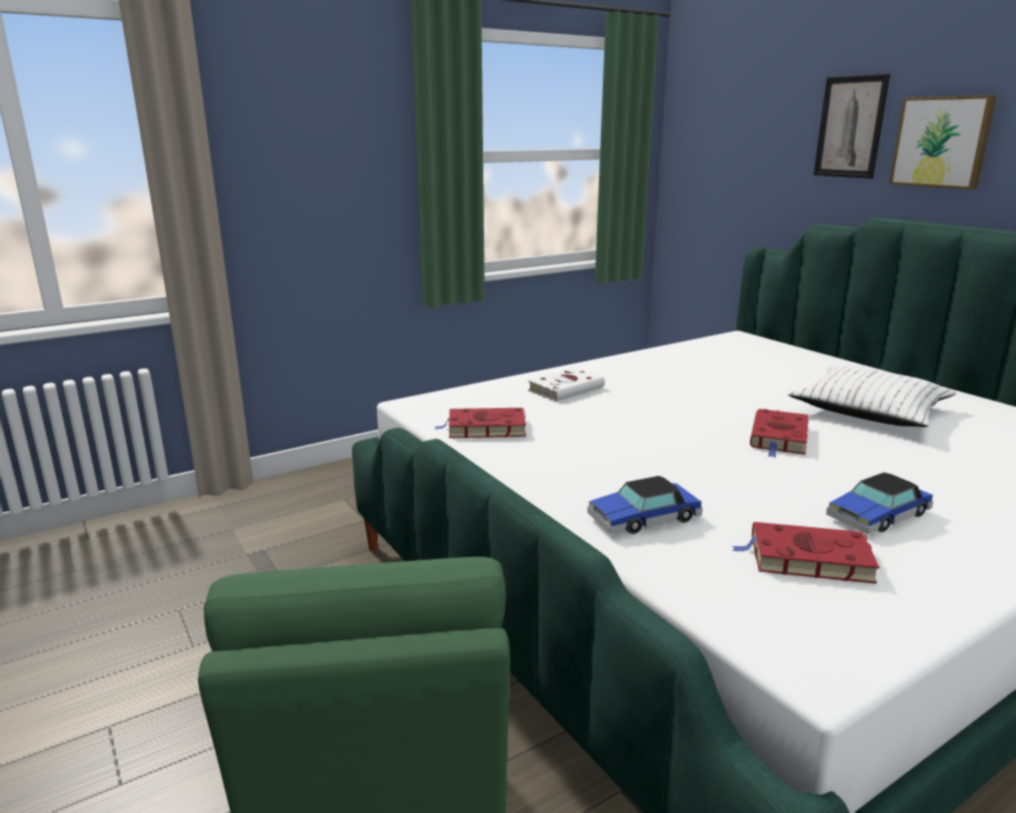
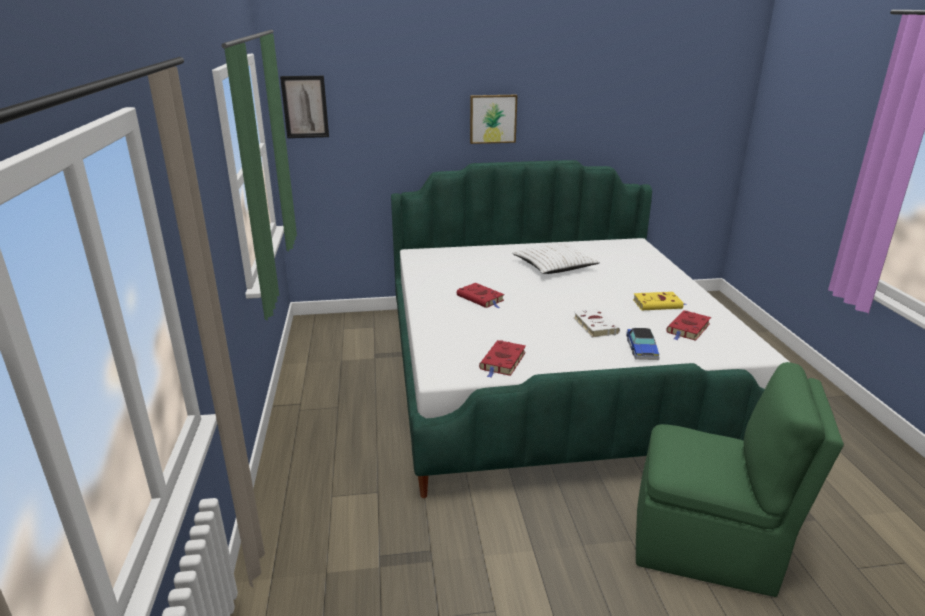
camera: 65 degrees left, 5 degrees up
white book [528,368,605,401] -> white book moved to [574,309,620,338]
red book [750,409,809,458] -> red book moved to [457,283,504,308]
picture [814,74,890,179] -> picture moved to [280,76,329,138]
toy car [826,472,933,535] -> yellow book [633,292,686,310]

